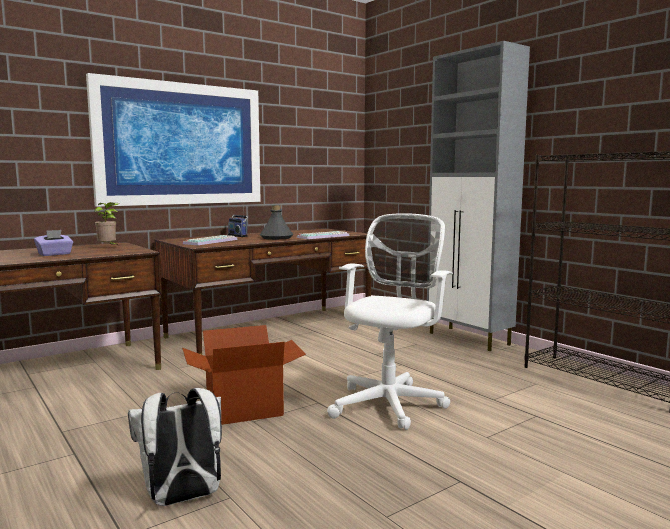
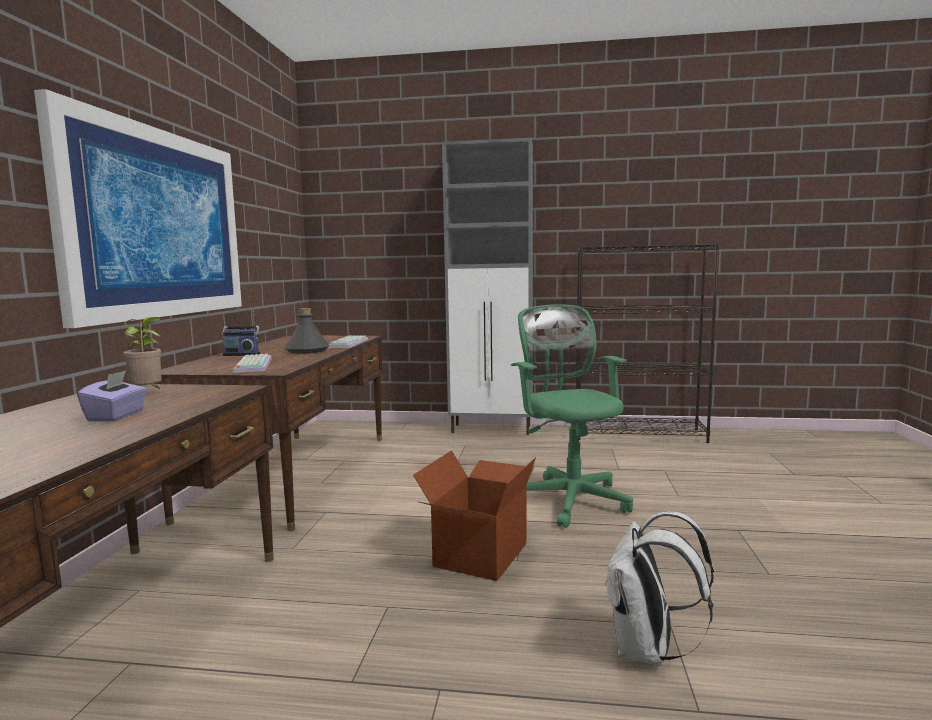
camera: 45 degrees left, 0 degrees up
white office chair [327,213,453,430] -> green office chair [511,304,633,528]

